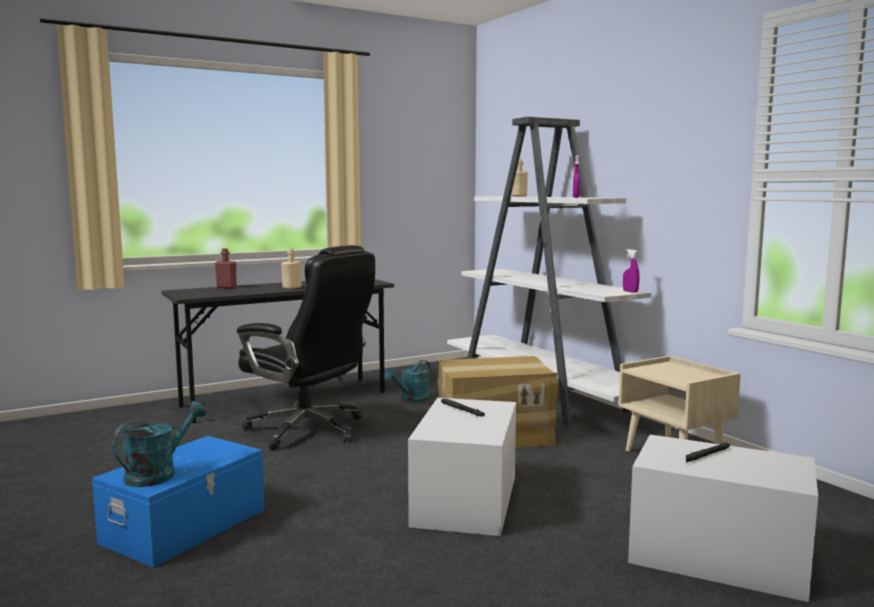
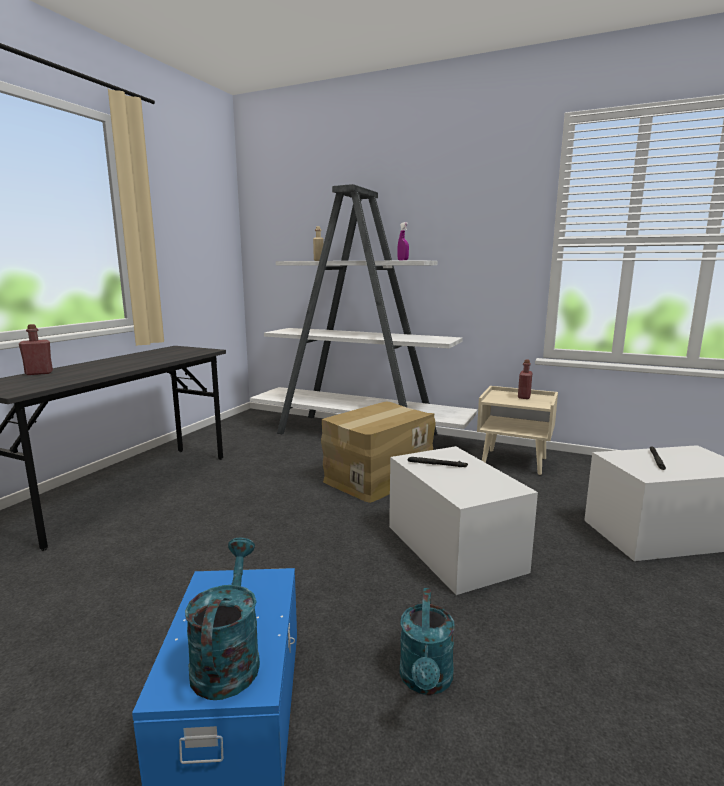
camera: 35 degrees left, 5 degrees up
black office chair [237,245,375,451] -> none
beige bottle [281,249,302,289] -> none
turquoise watering can [384,360,431,402] -> turquoise watering can moved to [400,588,455,695]
purple spray bottle [623,249,639,293] -> none
none -> red bottle [518,359,532,399]

